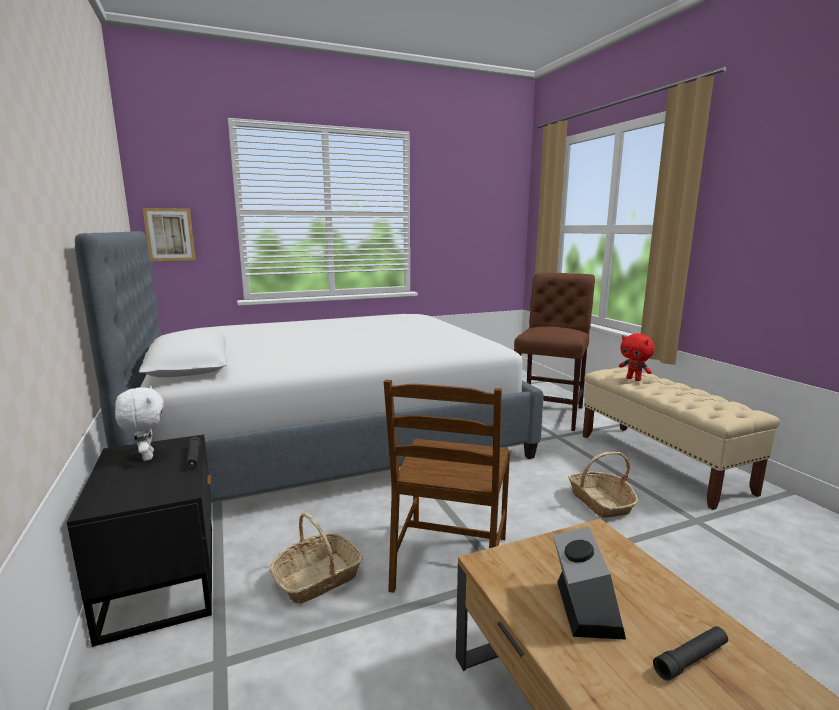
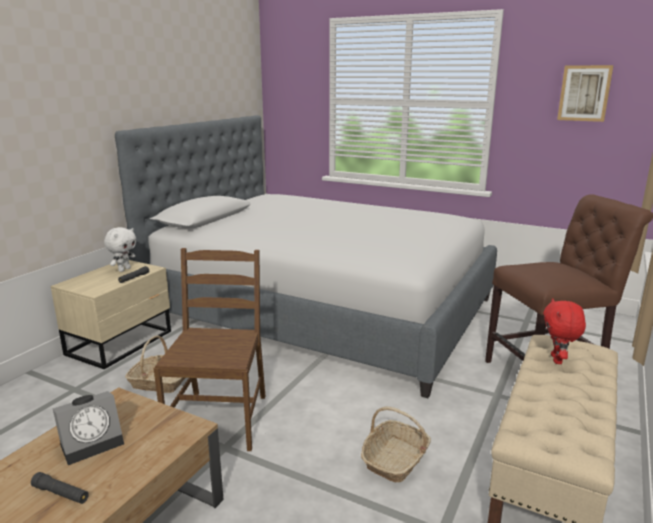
camera: 50 degrees right, 5 degrees up
black nightstand [67,434,212,647] -> beige nightstand [51,260,171,369]
picture [143,208,196,261] -> picture moved to [557,65,614,122]
brown chair [384,380,510,593] -> brown chair turned 120 degrees clockwise [154,248,265,451]

